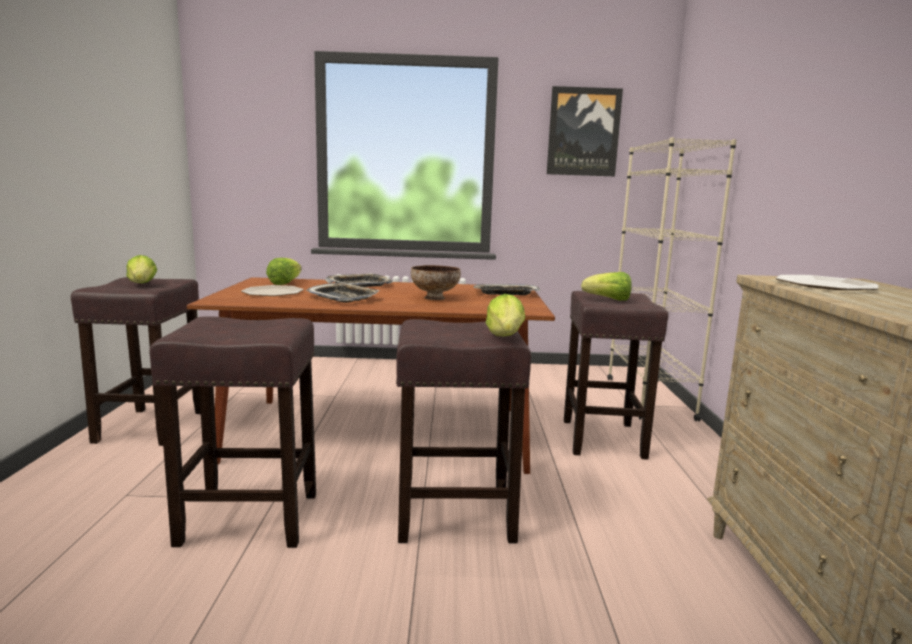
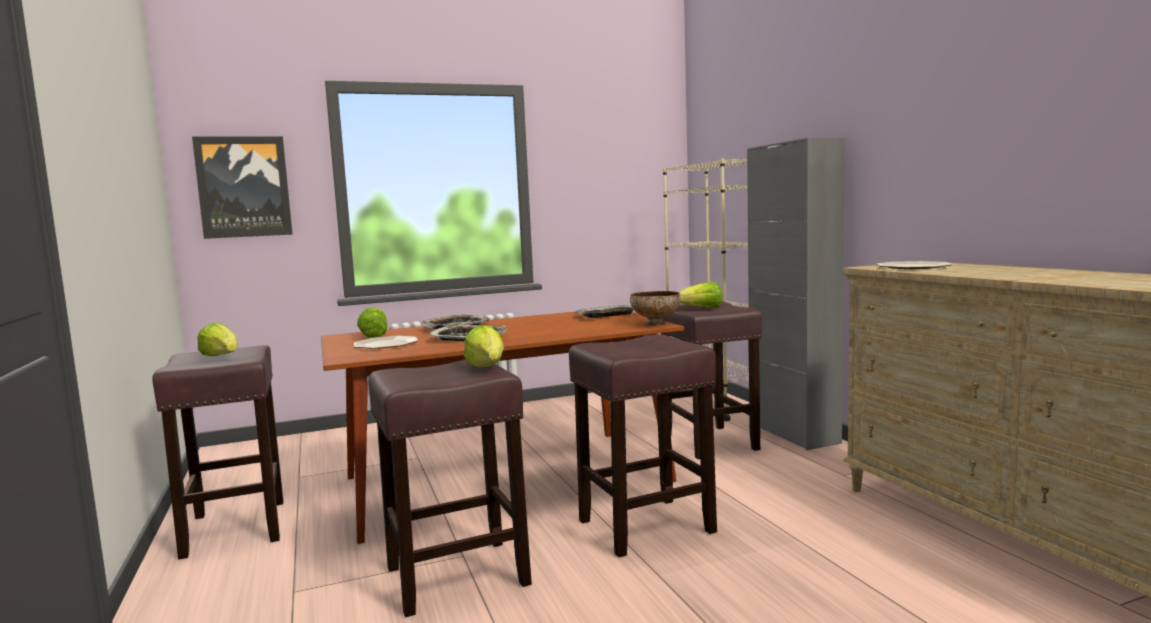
camera: 20 degrees left, 5 degrees down
bowl [411,265,461,300] -> bowl moved to [630,291,680,326]
lettuce [486,294,525,336] -> lettuce moved to [464,325,504,368]
picture [547,86,623,176] -> picture moved to [192,136,292,239]
none -> grey cabinet [747,138,845,450]

